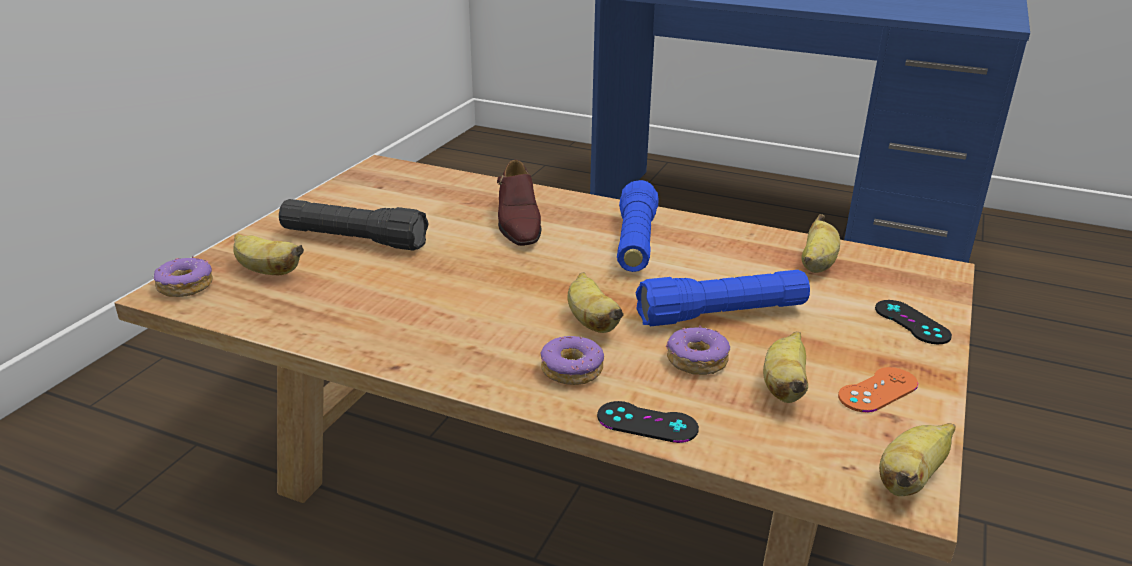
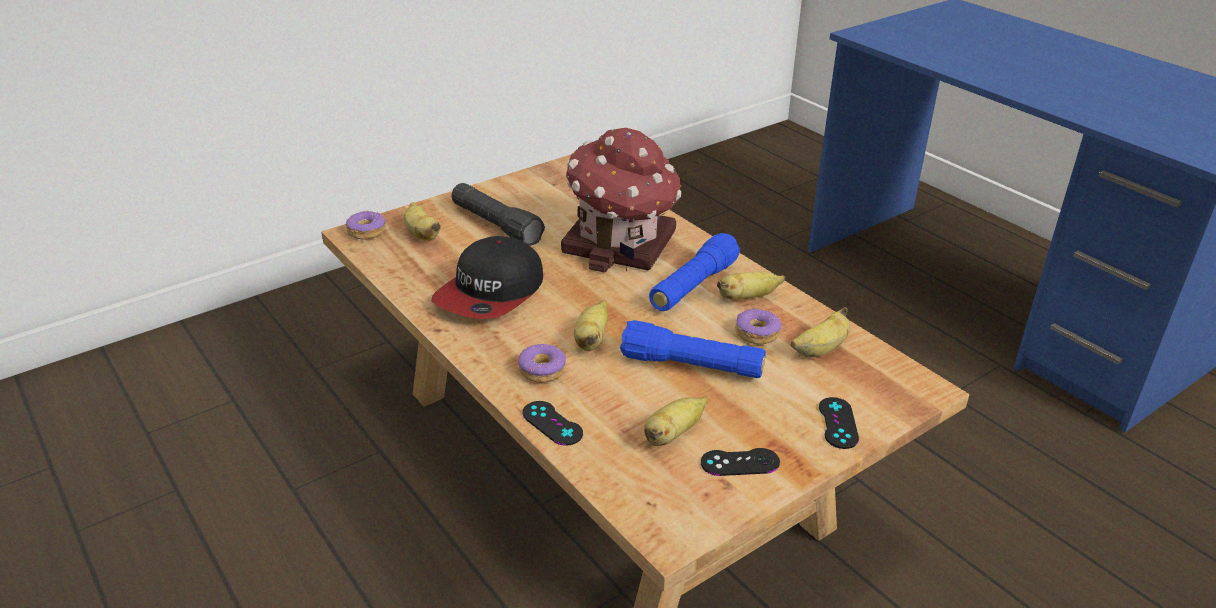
camera: 30 degrees right, 5 degrees up
brown shoe [497,160,542,246] -> toy house [561,128,681,273]
donut [666,325,730,375] -> donut moved to [735,308,781,345]
orange game controller [838,367,918,413] -> black game controller [701,448,780,476]
banana [879,423,956,496] -> banana moved to [717,271,785,300]
none -> cap [431,236,543,319]

